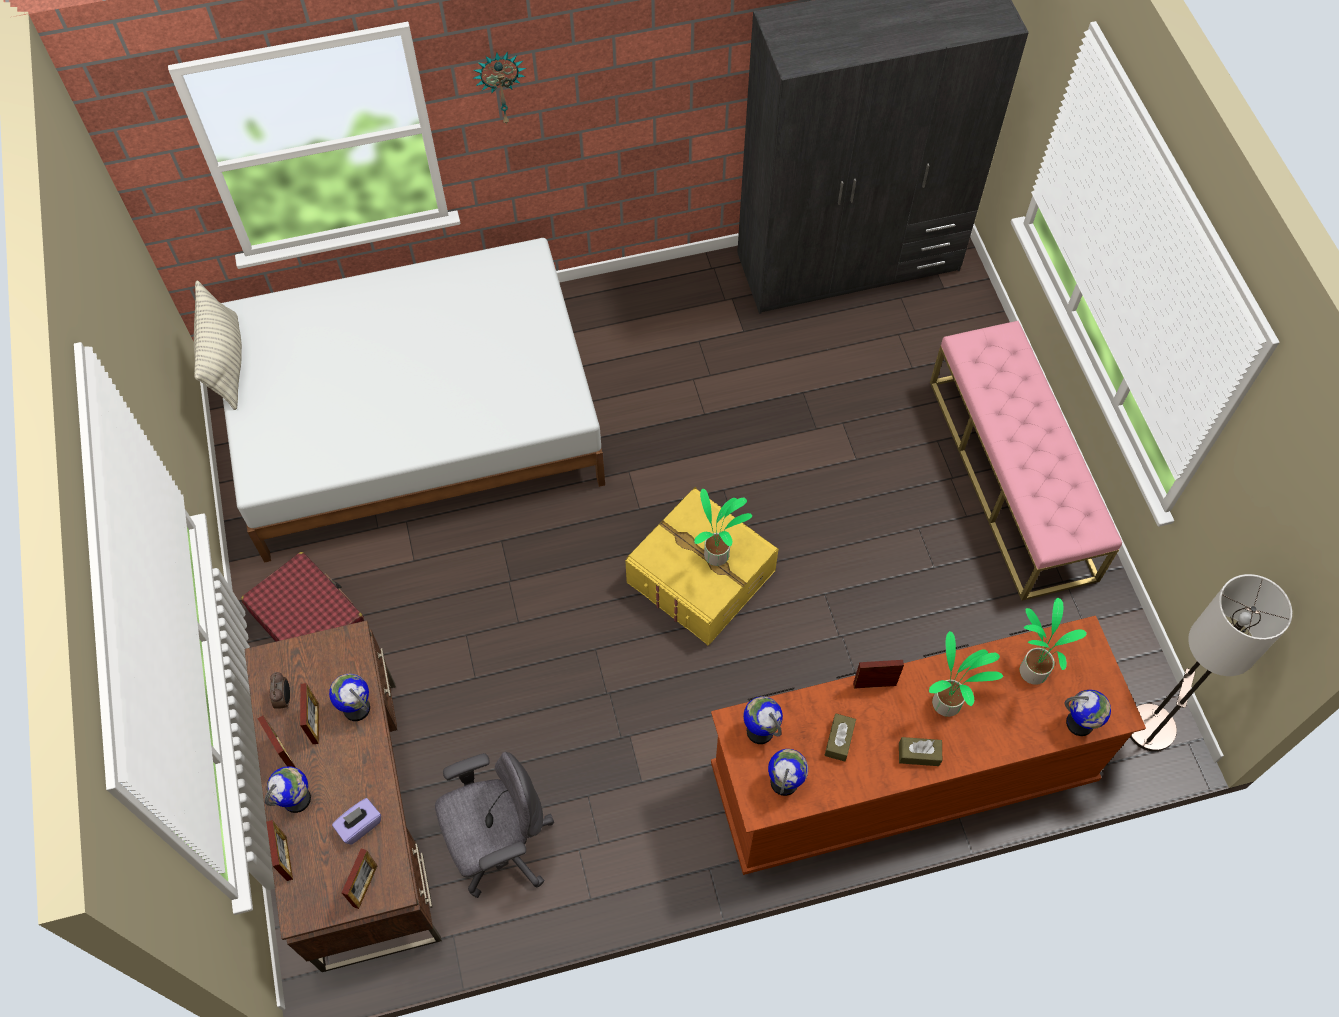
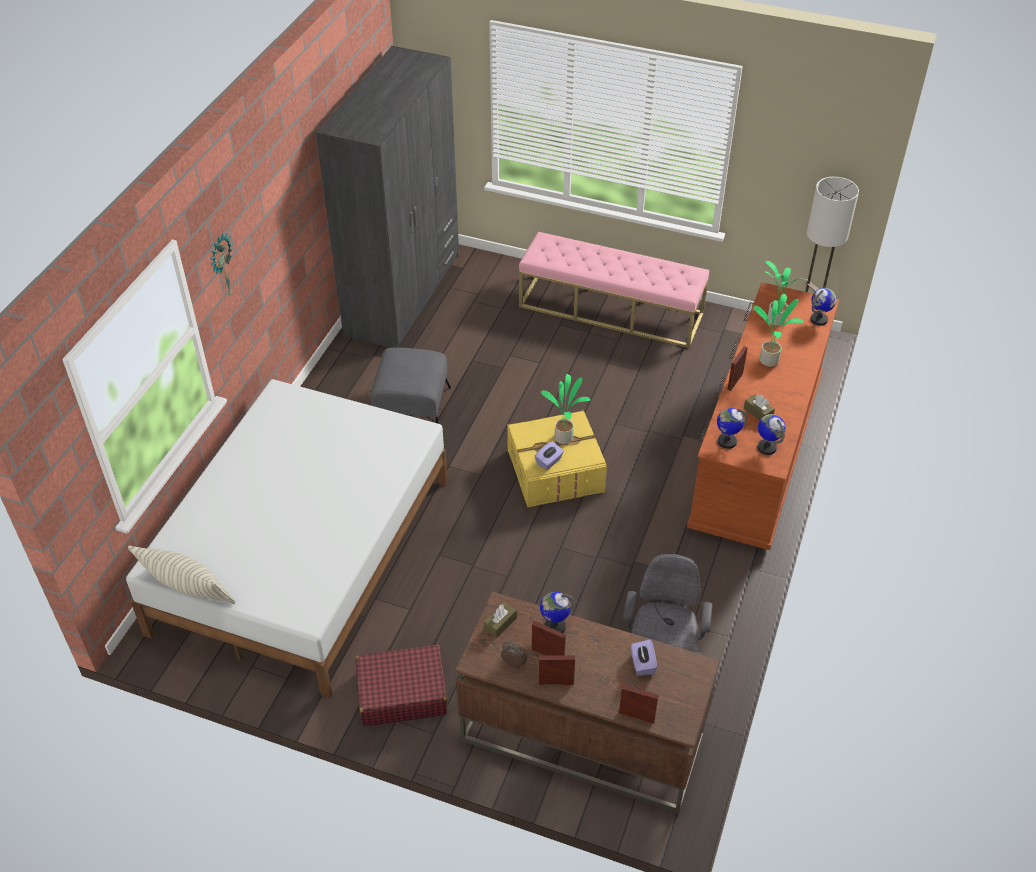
camera: 55 degrees left, 15 degrees down
globe [265,766,311,813] -> none
picture frame [342,848,377,909] -> none
brown tissue box [899,737,942,766] -> brown tissue box moved to [484,602,517,638]
none -> grey ottoman [370,348,451,424]
none -> purple tissue box [535,441,564,470]

